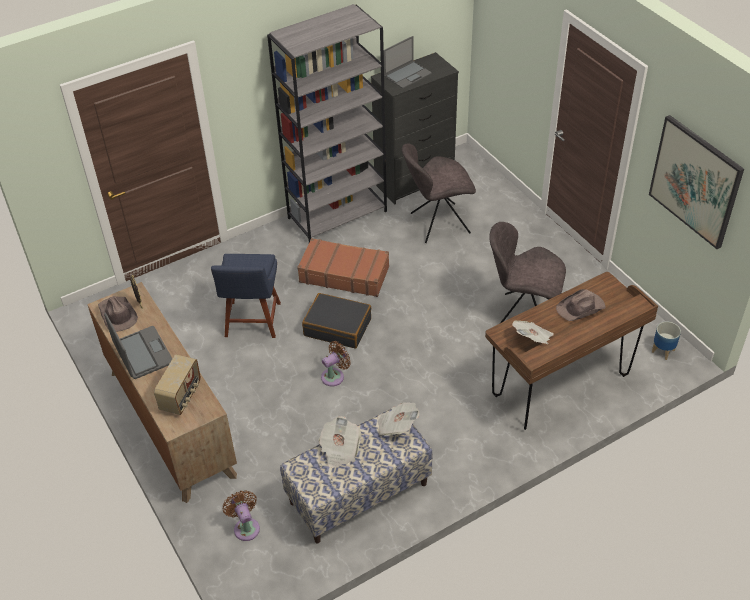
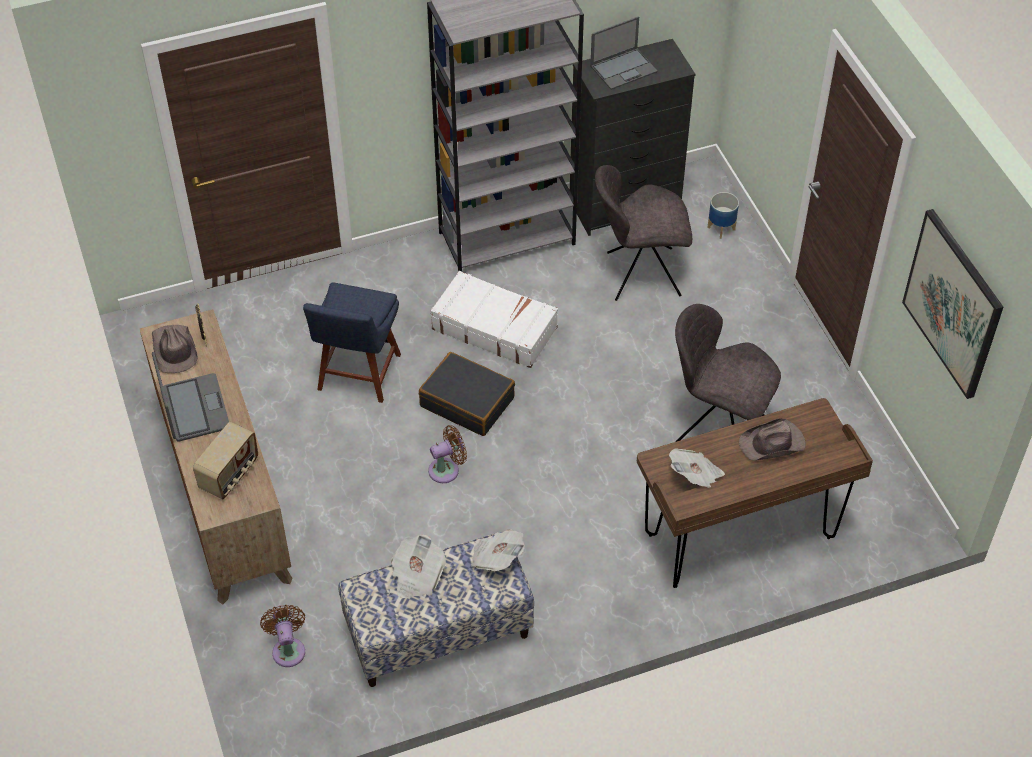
camera: 10 degrees right, 5 degrees up
brown suitcase [297,238,389,297] -> white suitcase [431,271,558,368]
planter [652,321,681,360] -> planter moved to [707,192,739,239]

